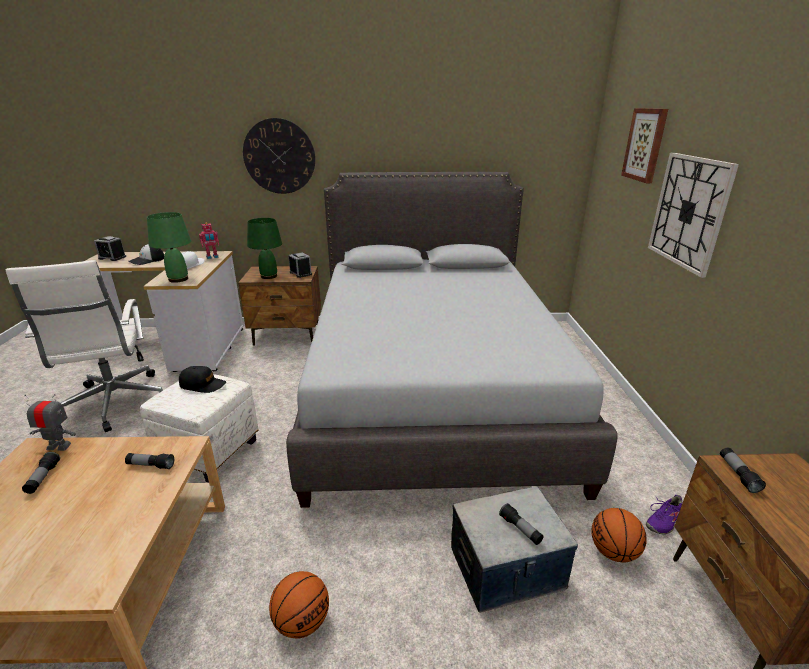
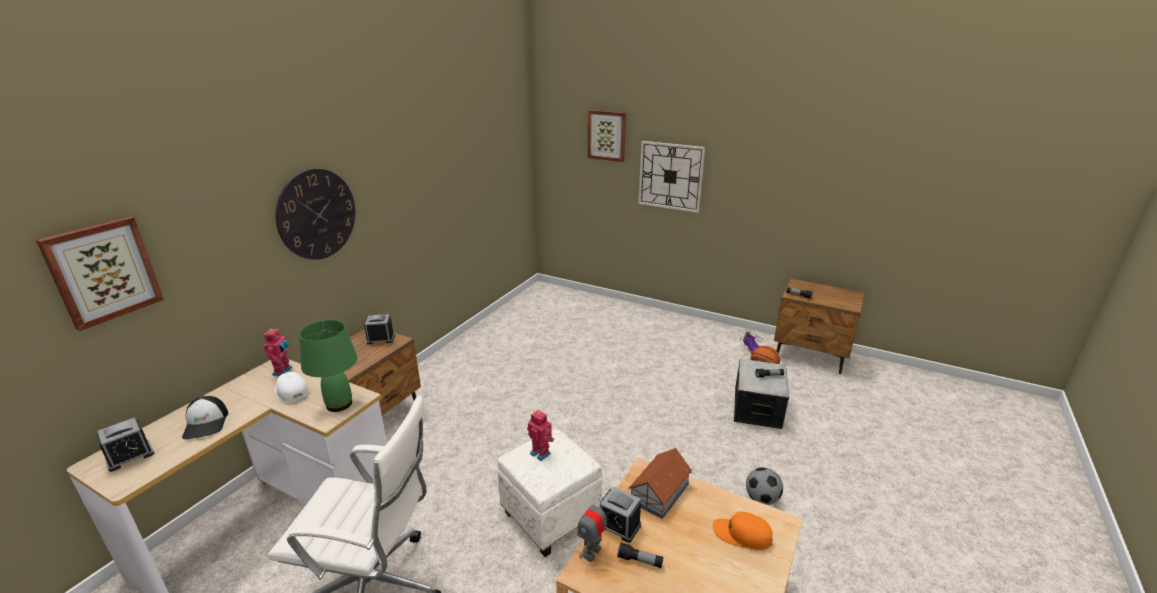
camera: 60 degrees left, 0 degrees up
flashlight [125,453,174,469] -> toy house [628,448,692,519]
black cap [179,366,226,393] -> toy robot [527,410,554,461]
green table lamp [247,218,282,279] -> none
basketball [269,571,329,639] -> football [746,468,783,505]
grey bed [286,172,618,508] -> none
none -> picture [36,216,164,331]
none -> alarm clock [600,486,641,543]
none -> orange cap [713,512,773,551]

